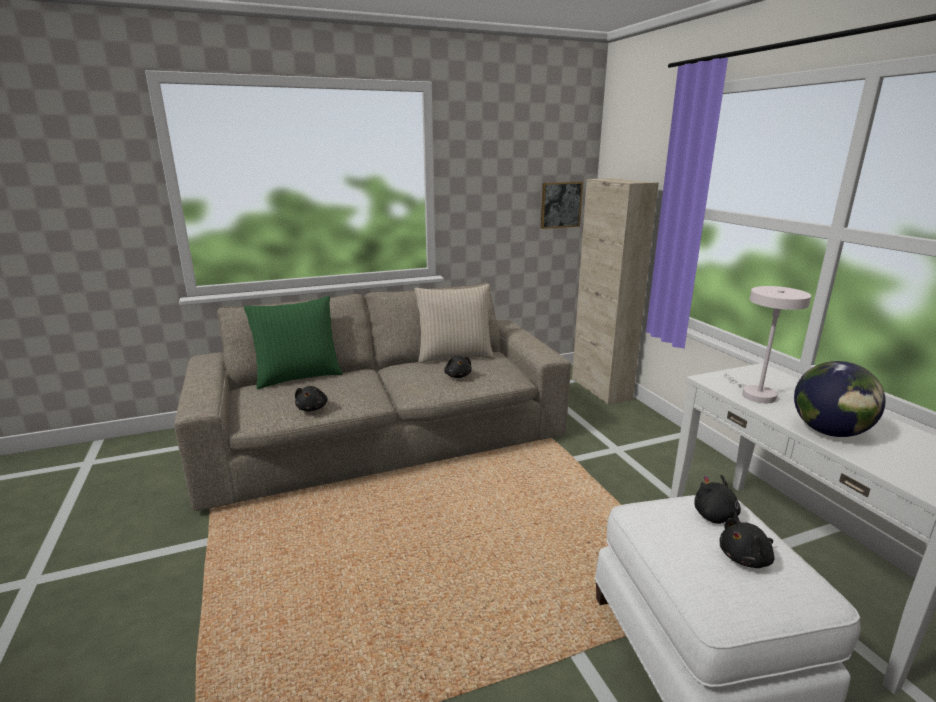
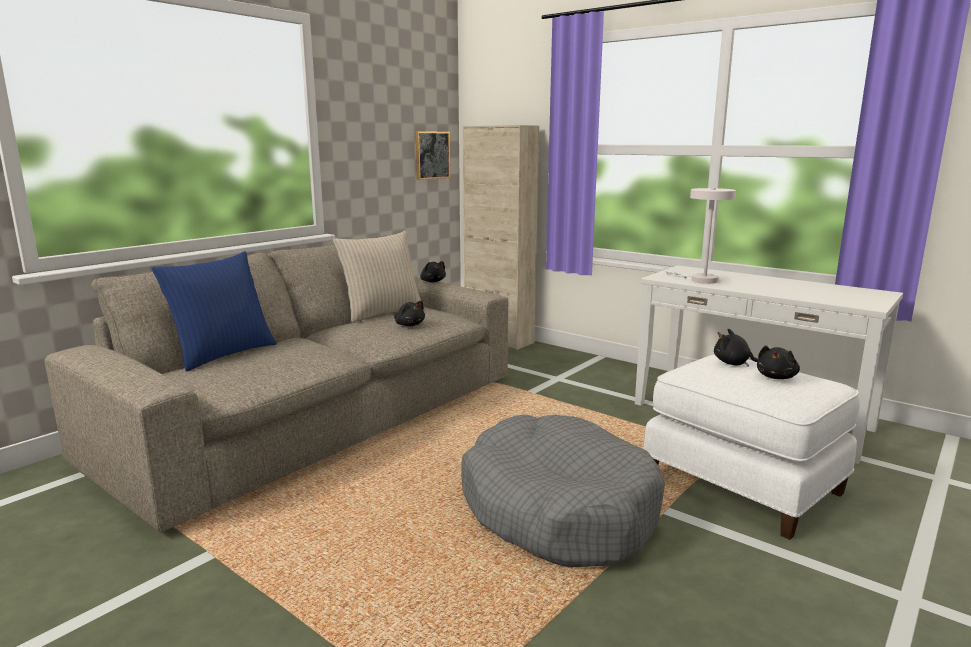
camera: 30 degrees left, 5 degrees down
green pillow [244,296,343,389] -> blue pillow [151,251,277,372]
black plush toy [295,386,328,412] -> black plush toy moved to [420,261,446,283]
globe [794,361,886,437] -> none
none -> grey dog bed [461,414,665,567]

